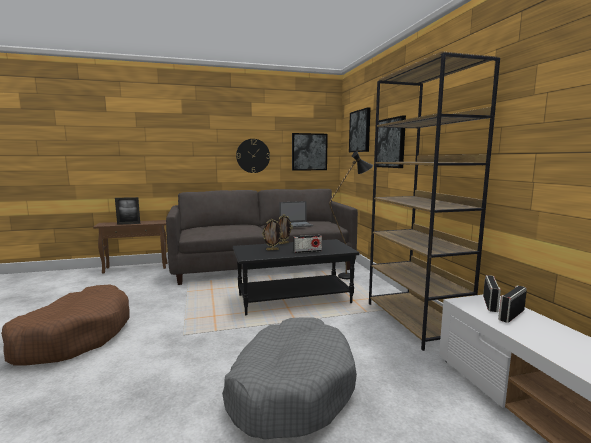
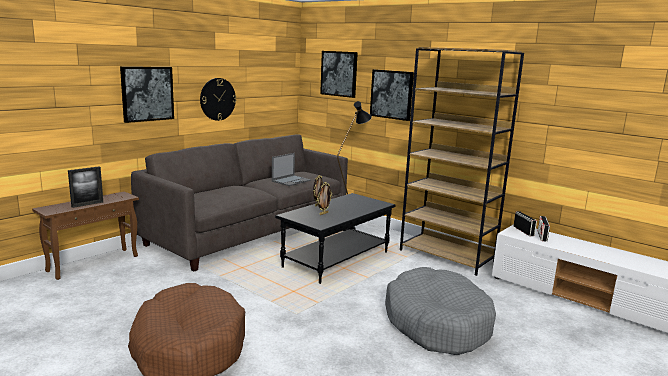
camera: 35 degrees left, 5 degrees up
picture [292,133,328,171] -> picture moved to [120,66,174,123]
radio [294,235,322,253] -> none

